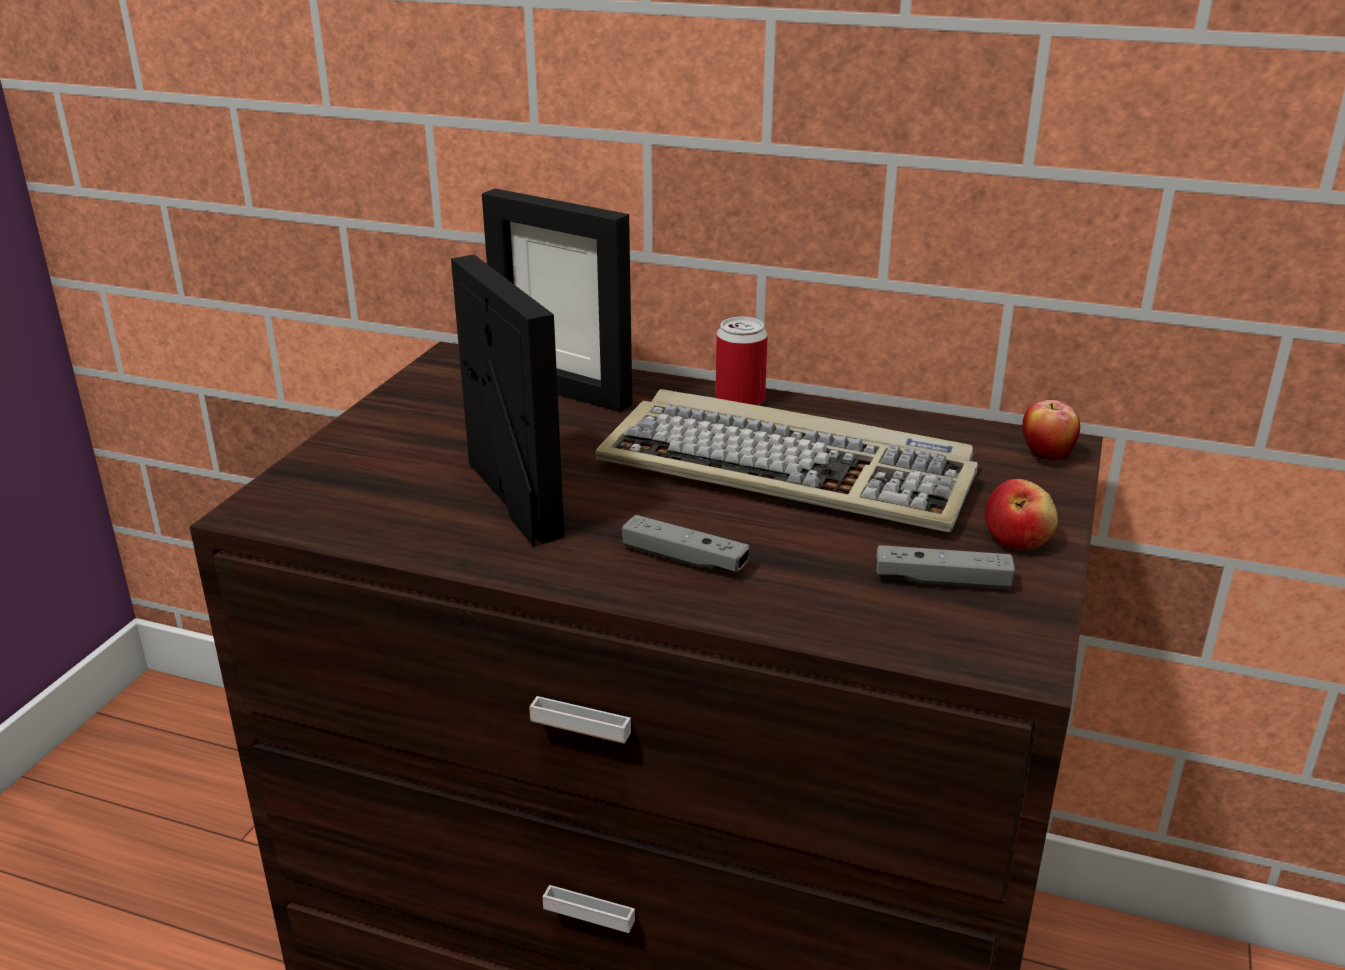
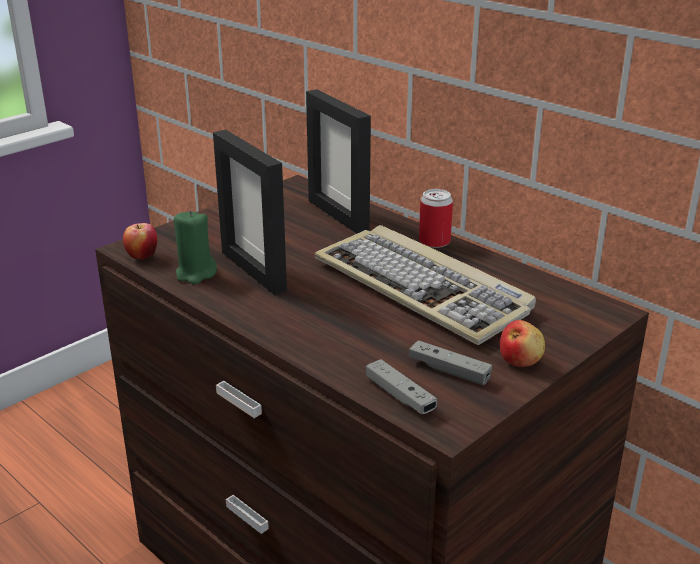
camera: 25 degrees right, 0 degrees up
picture frame [451,255,565,546] -> picture frame turned 150 degrees clockwise [213,130,287,295]
grey game controller [622,515,749,572] -> grey game controller moved to [366,359,437,414]
apple [1022,400,1080,461] -> apple moved to [123,223,157,260]
none -> green candle [174,210,217,284]

